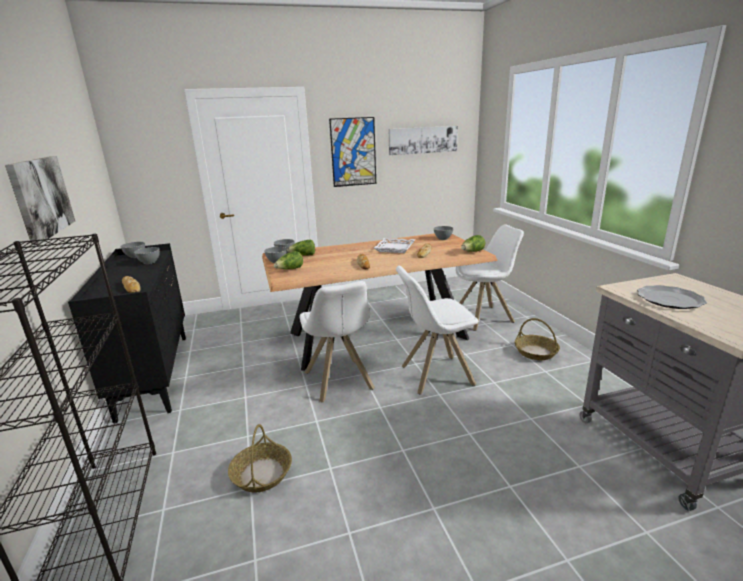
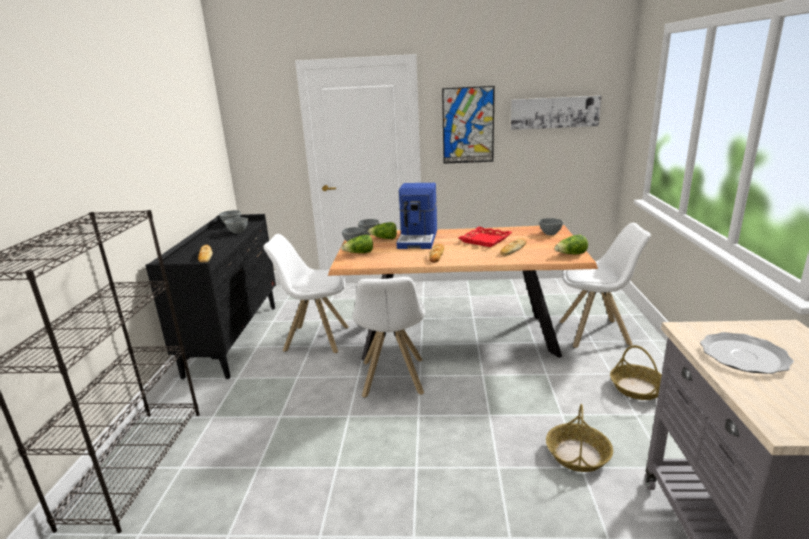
camera: 20 degrees right, 0 degrees up
picture [5,156,75,245] -> none
basket [228,424,292,492] -> basket moved to [546,404,613,472]
white tray [374,238,415,253] -> red tray [458,227,512,247]
white chair [396,266,478,394] -> white chair moved to [263,234,349,353]
none -> coffee machine [397,183,437,249]

